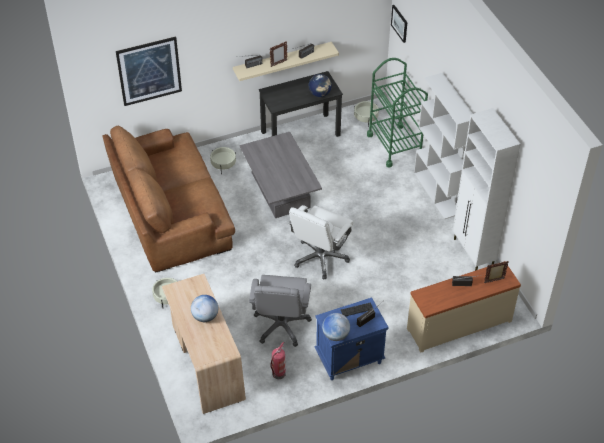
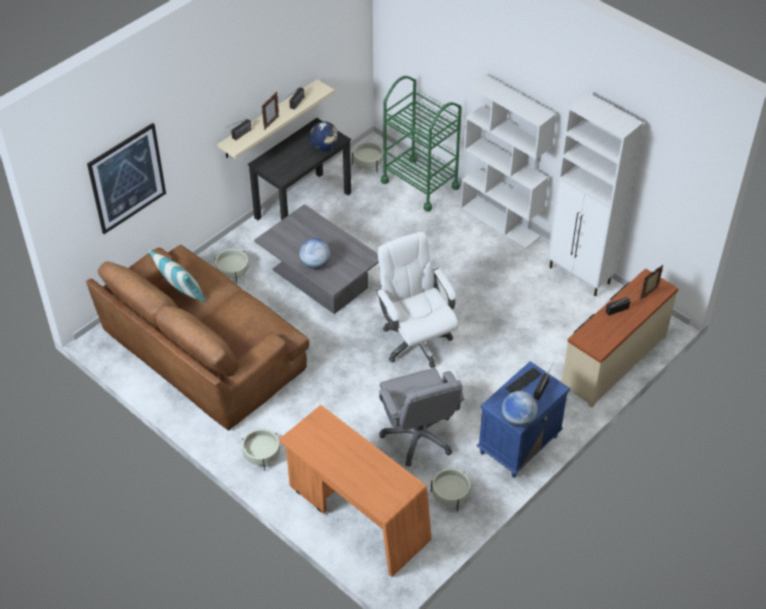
camera: 25 degrees left, 0 degrees up
beige desk [162,274,246,414] -> orange desk [279,405,432,577]
globe [191,295,218,322] -> globe moved to [299,238,330,269]
fire extinguisher [270,342,286,379] -> beige planter [431,468,471,511]
white office chair [289,205,354,280] -> white office chair turned 150 degrees clockwise [376,232,458,368]
picture [391,5,407,43] -> none
none -> pillow [149,250,206,302]

